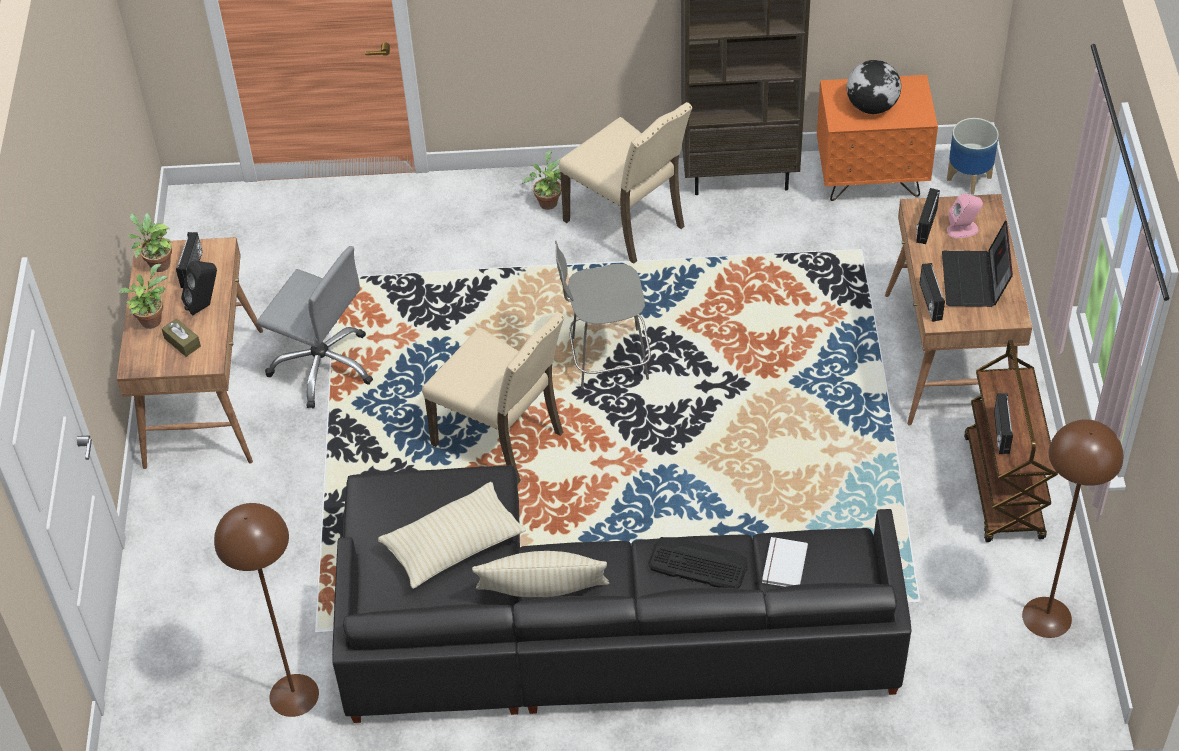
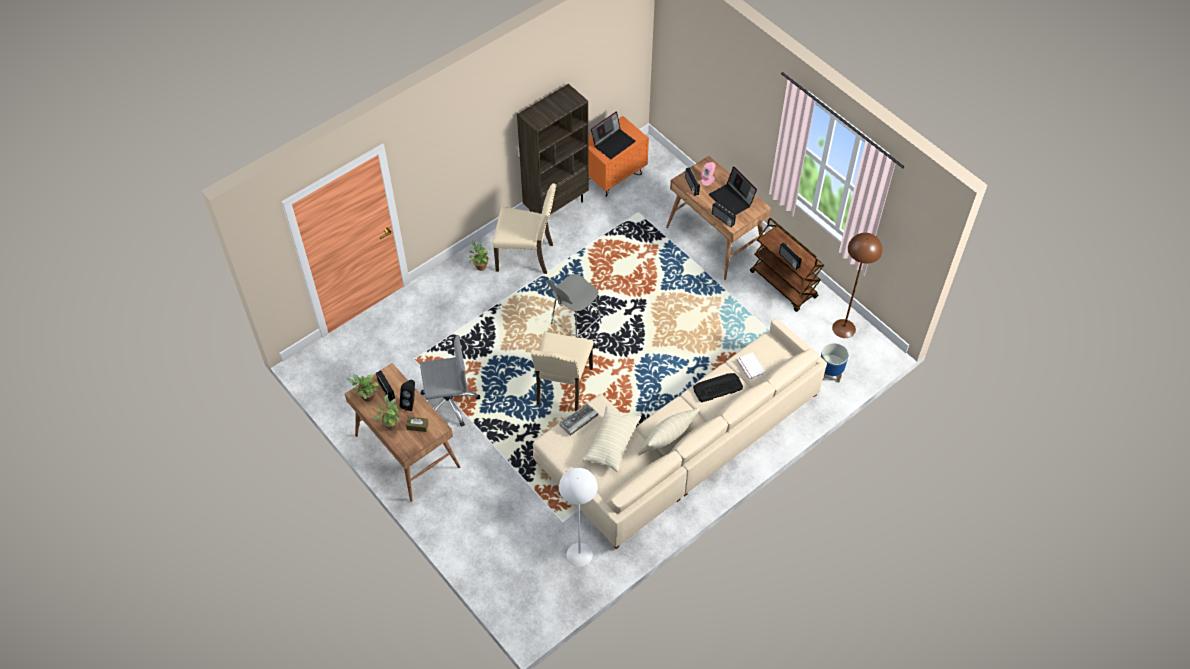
camera: 40 degrees left, 5 degrees up
brown floor lamp [214,503,319,717] -> white floor lamp [559,468,598,567]
black sofa [332,465,912,723] -> beige sofa [533,318,827,549]
beige chair [422,312,565,485] -> beige chair turned 105 degrees clockwise [531,332,593,411]
globe [847,60,901,114] -> laptop [591,111,636,159]
planter [947,118,999,195] -> planter moved to [821,343,849,383]
none -> keyboard [559,403,598,436]

